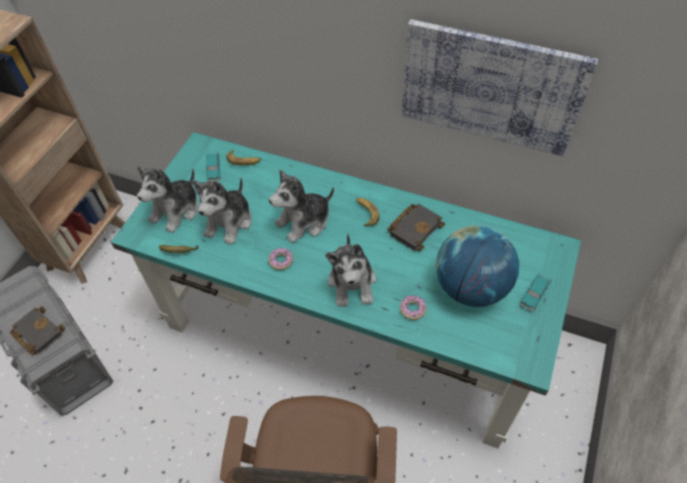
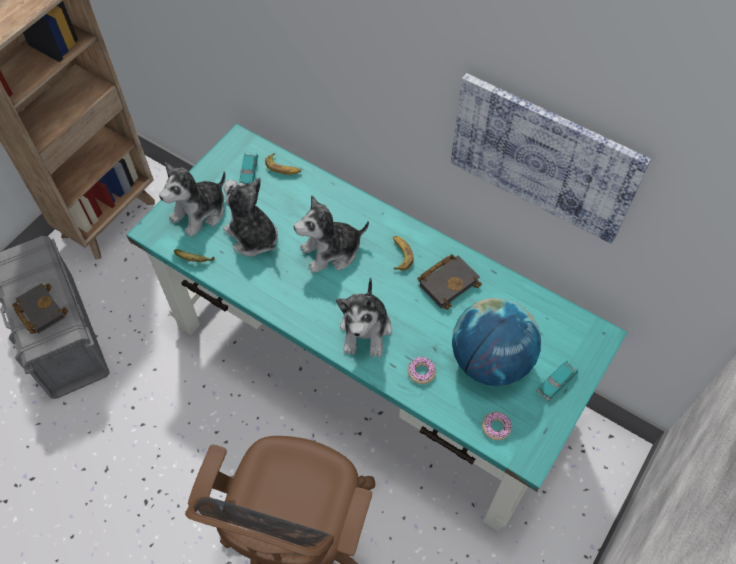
camera: 10 degrees right, 5 degrees up
plush toy [192,178,252,245] -> plush toy turned 105 degrees clockwise [223,178,278,257]
donut [268,248,293,270] -> donut moved to [482,412,512,440]

